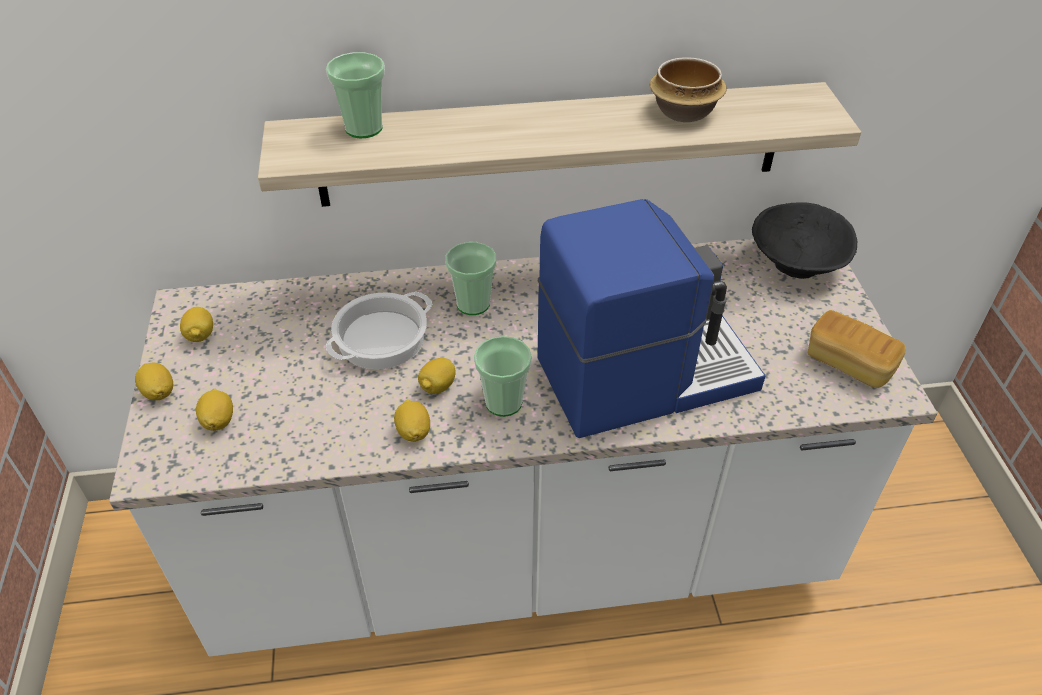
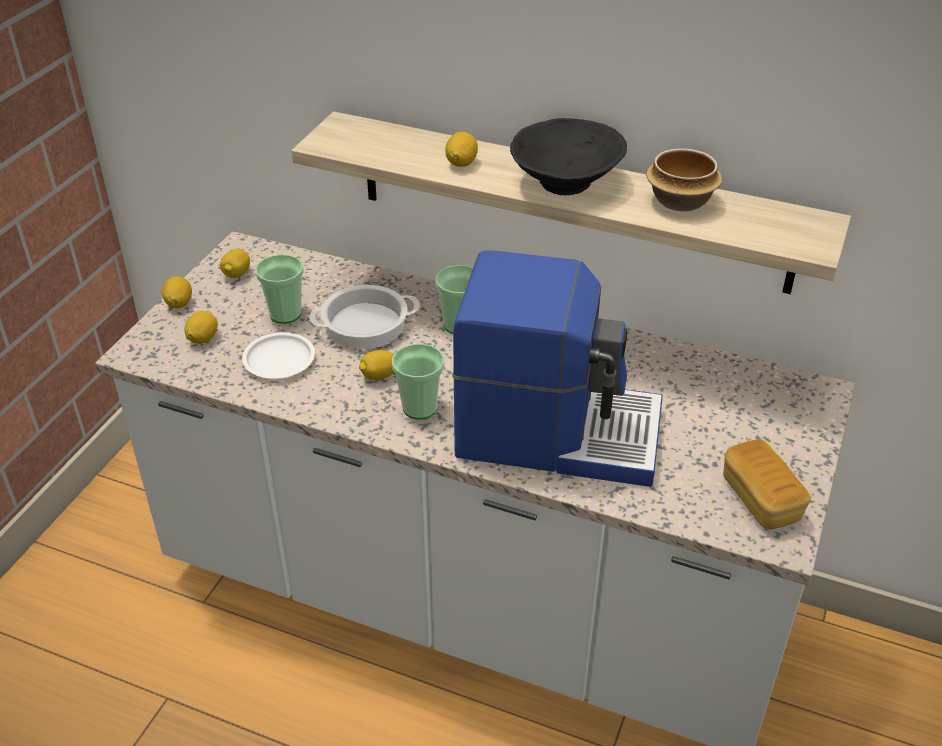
camera: 30 degrees right, 5 degrees down
cup [326,52,385,138] -> cup moved to [255,254,304,324]
lemon [394,400,430,442] -> lemon moved to [445,132,478,167]
black bowl [752,202,857,279] -> black bowl moved to [510,118,627,195]
none -> white plate [242,333,315,379]

